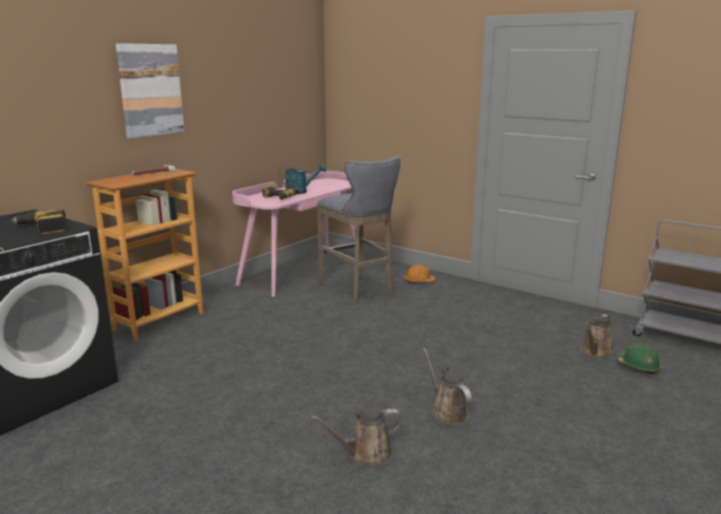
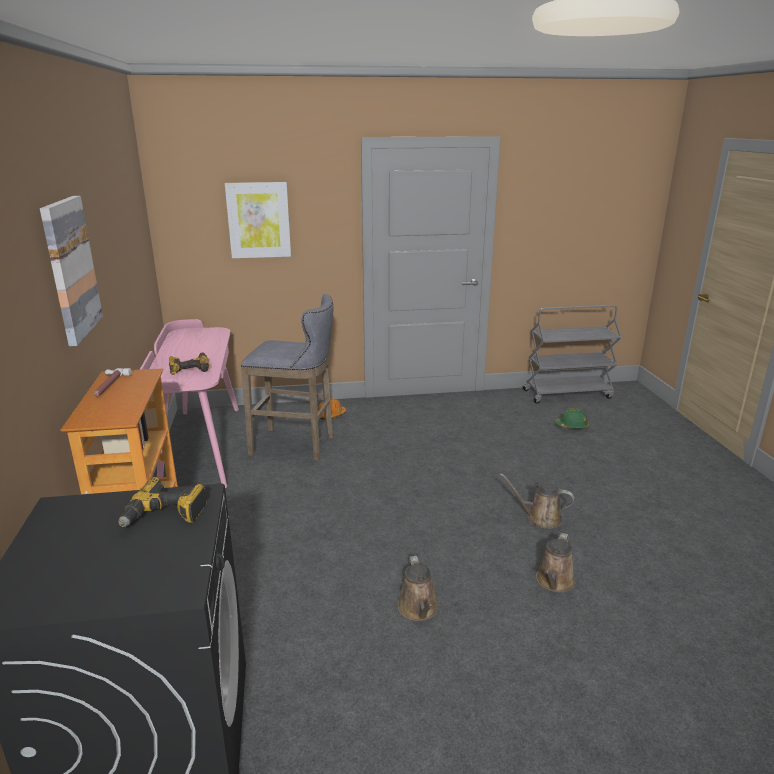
camera: 45 degrees left, 5 degrees up
turquoise watering can [279,163,326,194] -> none
brown watering can [581,314,614,358] -> brown watering can moved to [398,556,438,621]
none -> picture [225,182,291,258]

